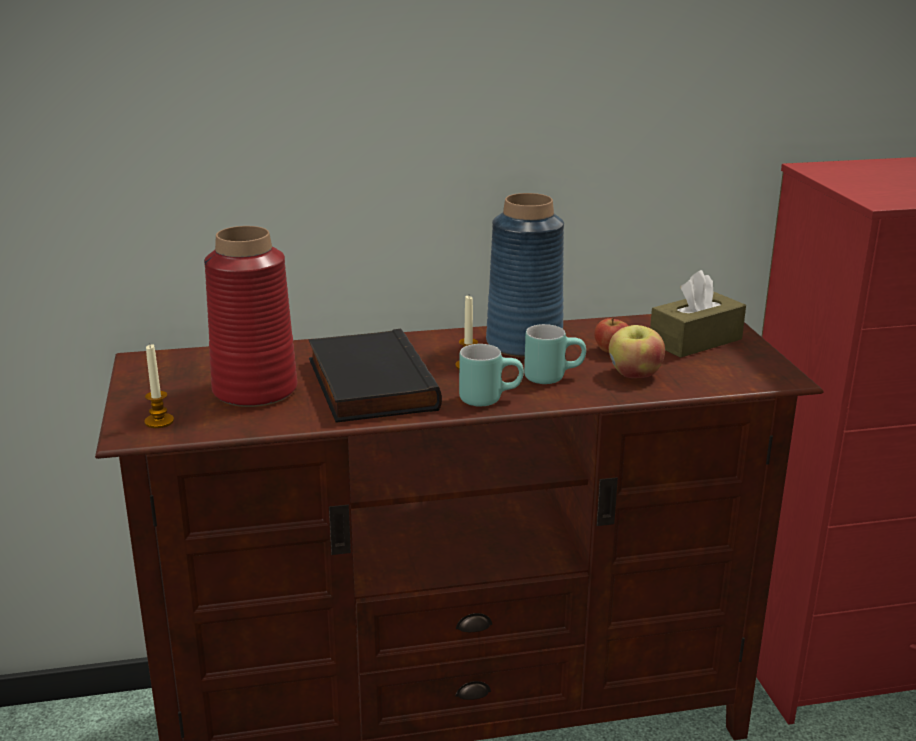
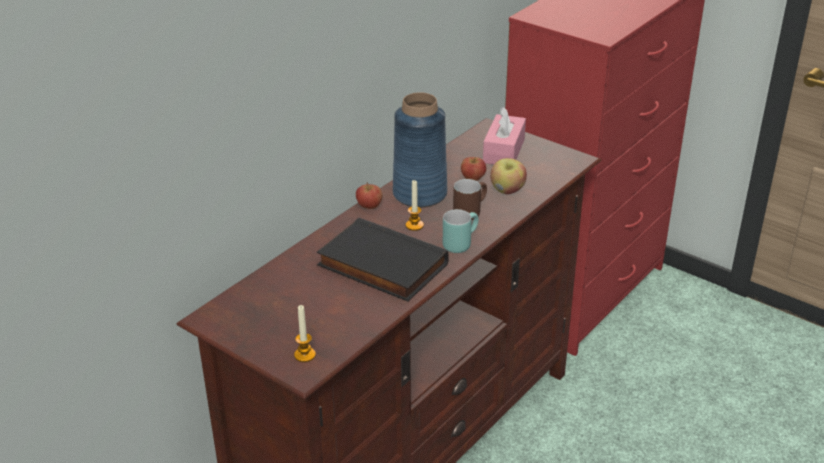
camera: 40 degrees left, 10 degrees up
red vase [204,226,297,407] -> none
turquoise mug [524,324,586,384] -> brown mug [453,179,487,220]
brown tissue box [650,270,746,358] -> pink tissue box [483,106,526,165]
none -> apple [356,183,382,209]

